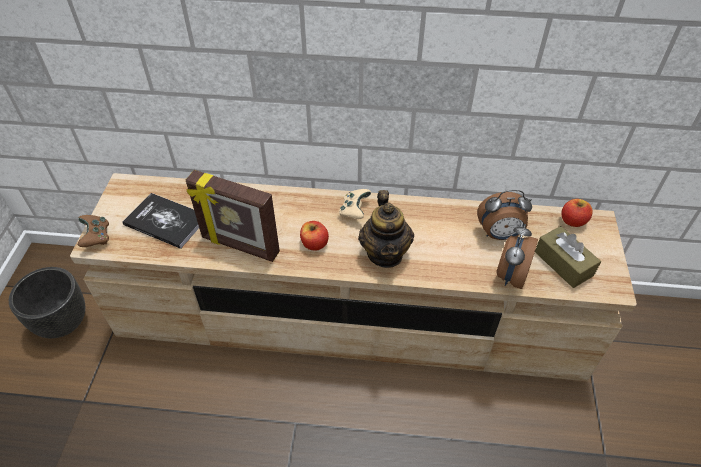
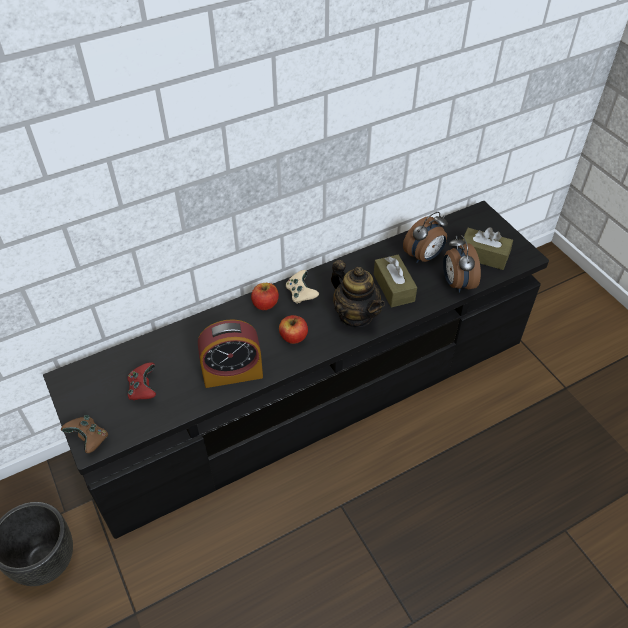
camera: 35 degrees left, 0 degrees up
beige tv stand [70,173,637,381] -> black tv stand [43,201,549,539]
book [123,193,199,249] -> red game controller [128,362,156,400]
picture frame [186,170,280,262] -> alarm clock [198,319,263,388]
apple [562,199,593,227] -> apple moved to [251,283,279,310]
none -> brown tissue box [374,255,417,307]

